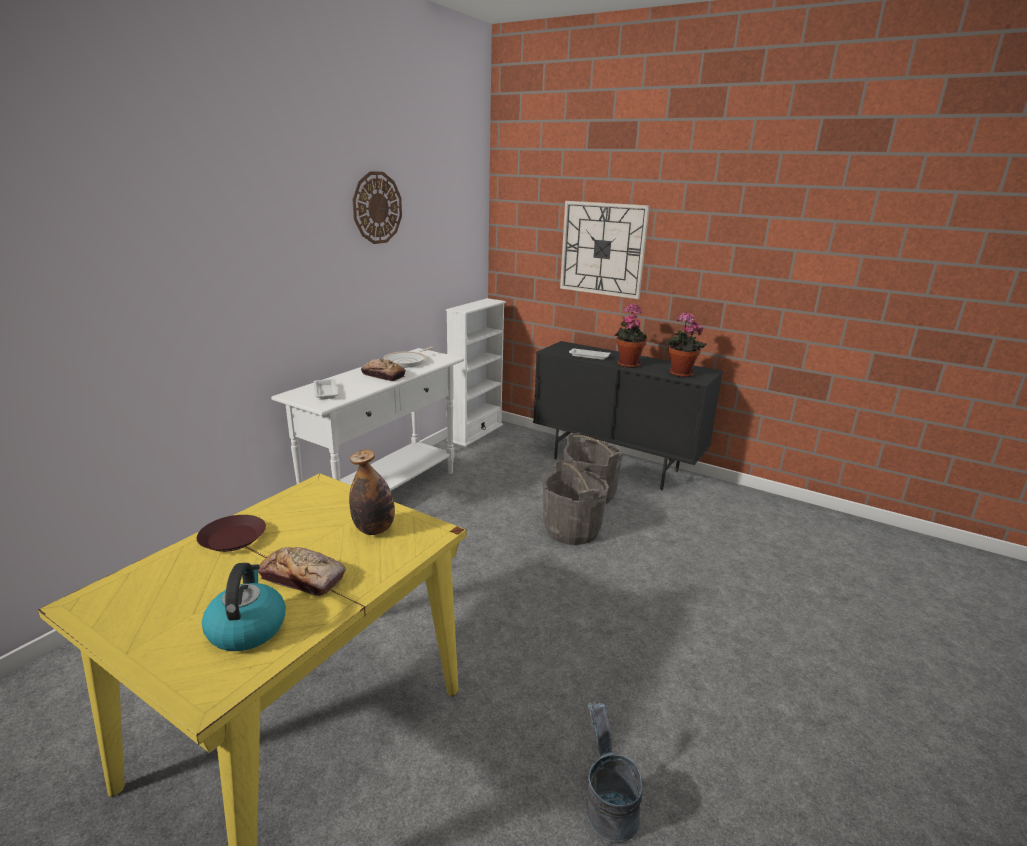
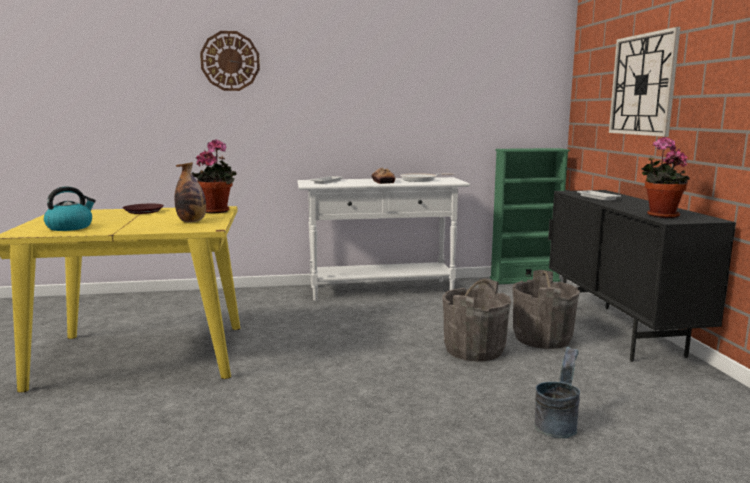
camera: 50 degrees right, 10 degrees down
bread [258,547,345,596] -> none
wall clock [352,171,402,244] -> wall clock moved to [200,31,260,91]
white bookcase [446,298,506,447] -> green bookcase [490,148,570,284]
grey bucket [587,703,642,843] -> grey bucket moved to [534,347,580,438]
potted plant [615,304,648,368] -> potted plant moved to [192,139,236,214]

